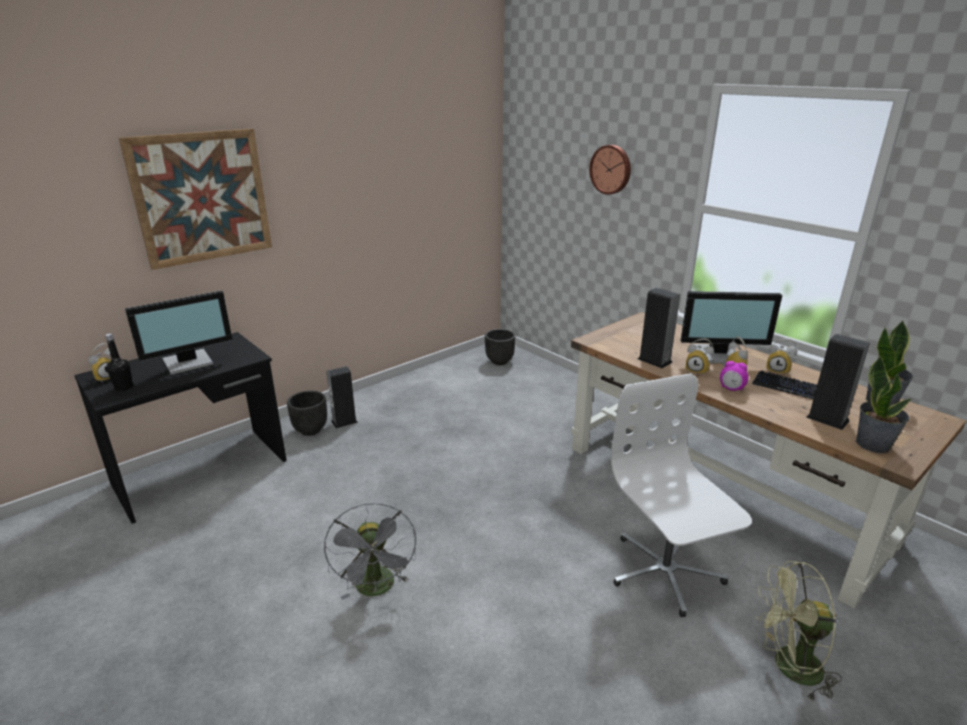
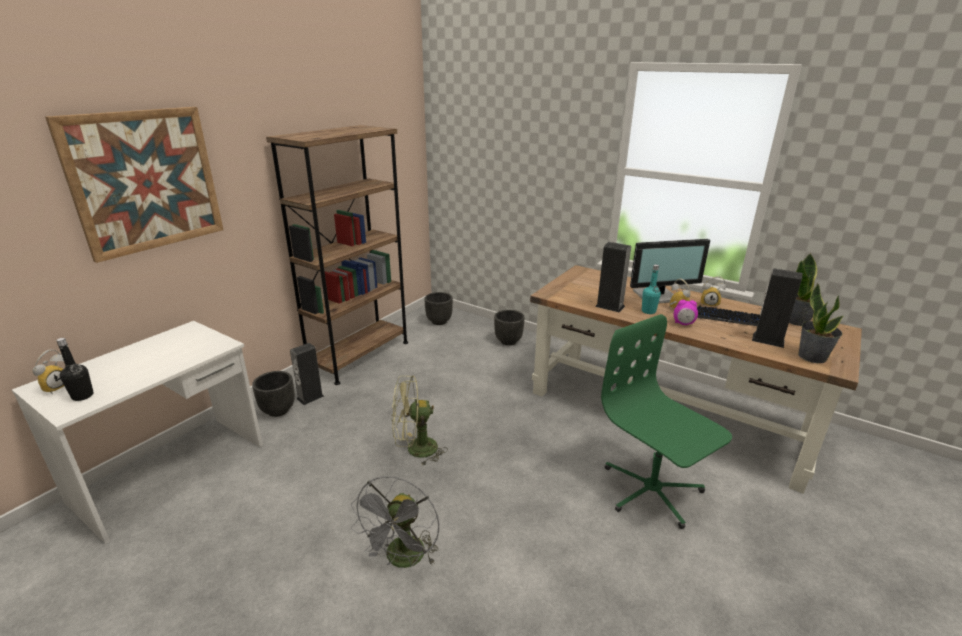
camera: 15 degrees left, 0 degrees up
black desk [74,332,287,524] -> white desk [12,321,263,544]
monitor [125,290,233,375] -> none
grey fan [324,503,416,600] -> grey fan turned 45 degrees clockwise [351,476,439,568]
wall clock [589,145,631,195] -> none
white office chair [611,373,752,617] -> green office chair [601,314,732,529]
alarm clock [686,338,714,375] -> turquoise bottle [642,265,661,314]
green fan [756,561,842,702] -> green fan moved to [392,376,448,466]
none -> brown bookcase [266,125,408,385]
none -> black planter [494,310,525,345]

